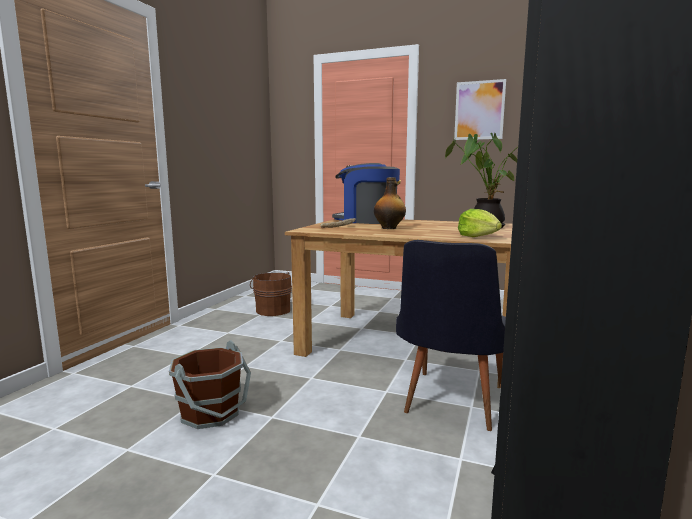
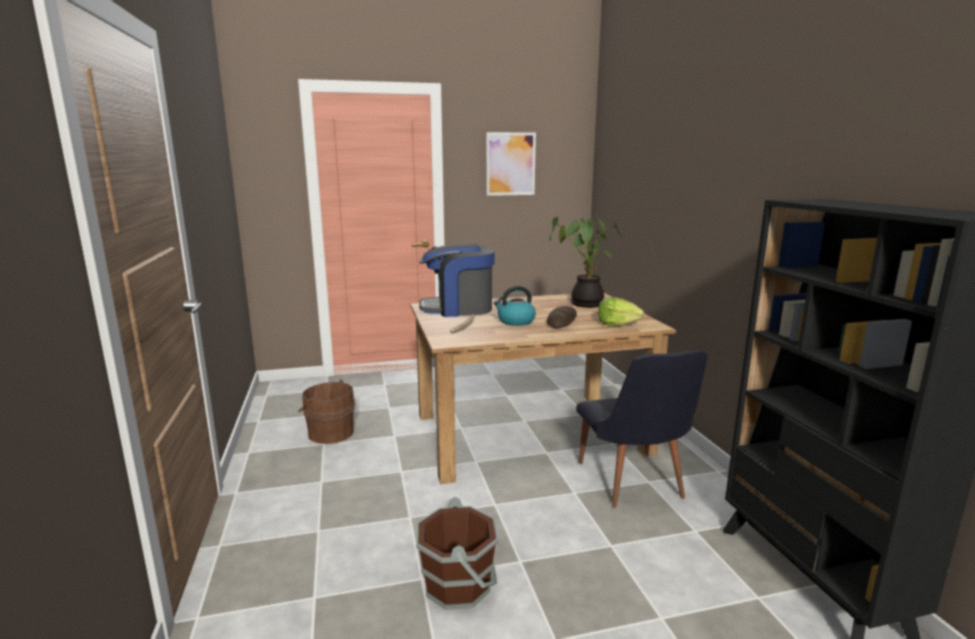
camera: 35 degrees left, 5 degrees up
bottle [374,177,406,229] -> kettle [494,286,536,326]
none -> bread [547,306,577,328]

